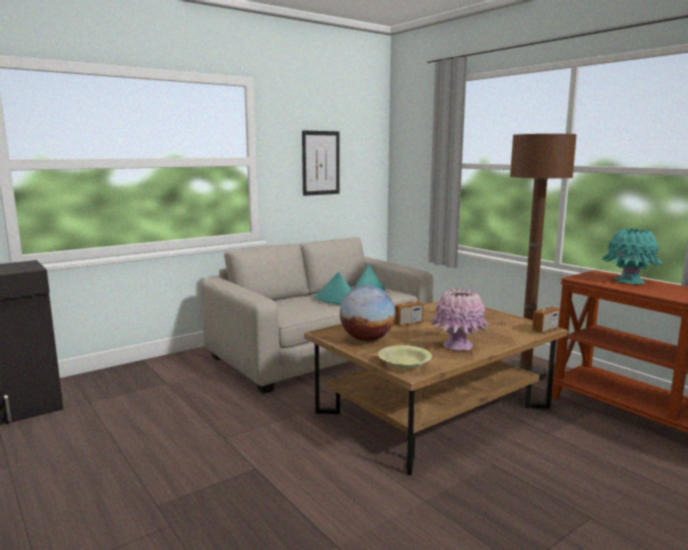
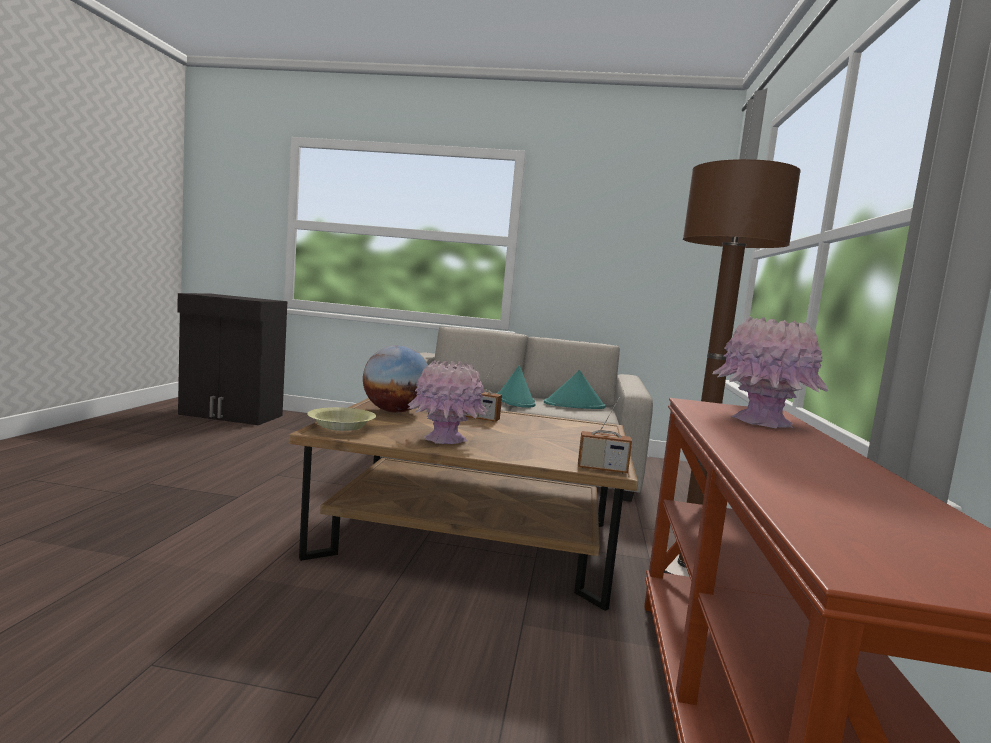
camera: 45 degrees right, 5 degrees down
picture [302,130,340,196] -> none
turquoise vase [602,228,662,285] -> pink vase [713,317,828,428]

